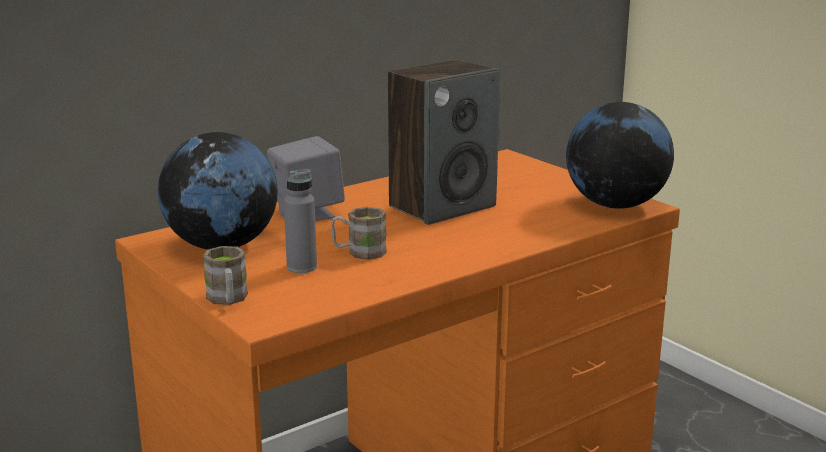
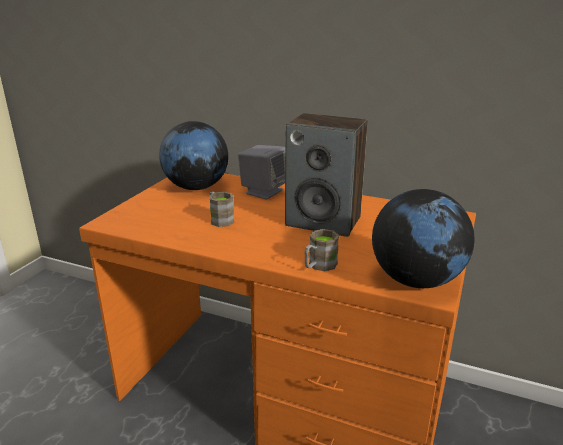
camera: 60 degrees right, 5 degrees up
brown mug [203,246,248,305] -> brown mug moved to [304,229,339,271]
grey bottle [284,169,317,273] -> none

